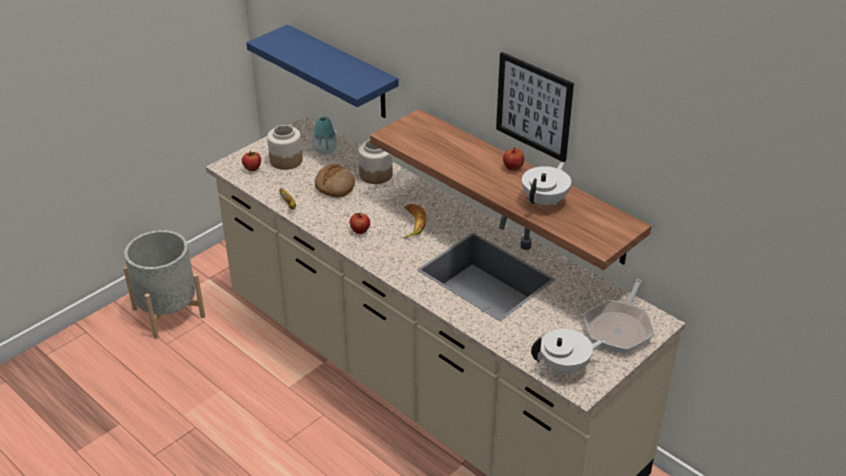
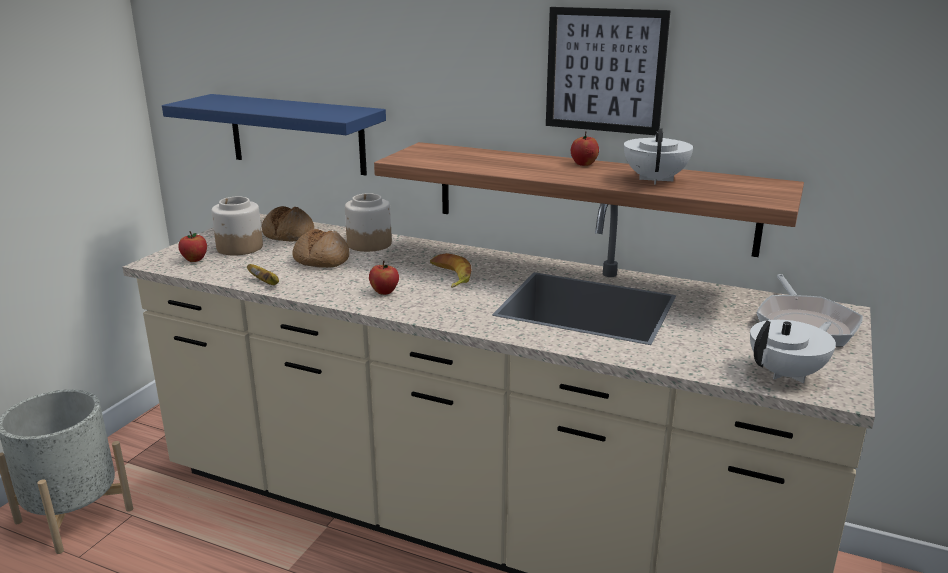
camera: 20 degrees left, 15 degrees down
vase [313,117,337,155] -> bread [262,206,314,241]

